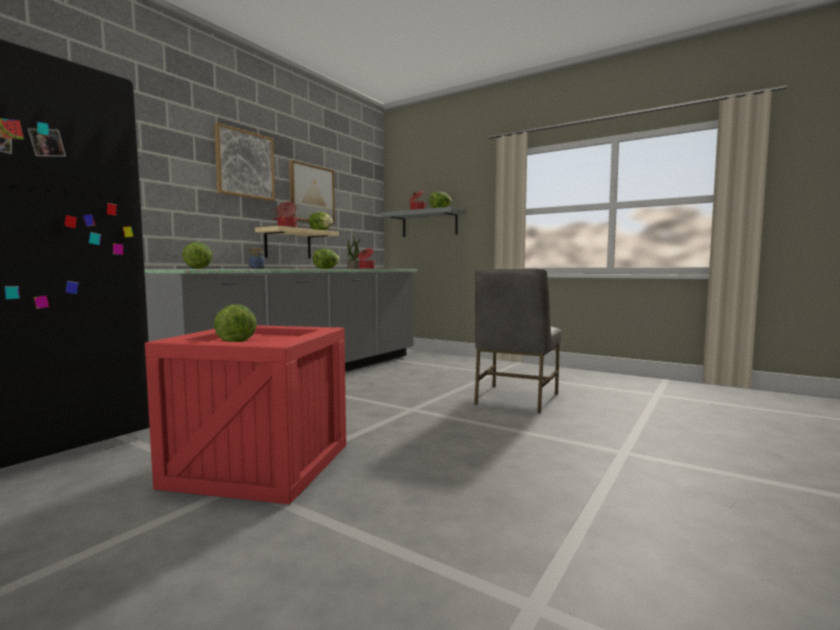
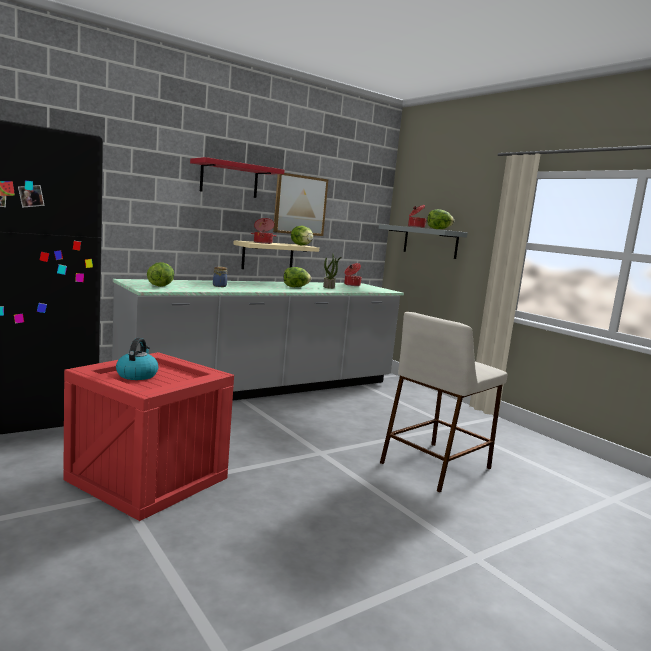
camera: 20 degrees right, 5 degrees up
picture [214,122,275,201] -> red shelf [190,157,284,198]
lettuce [214,304,256,342] -> kettle [116,338,159,380]
grey chair [474,269,562,413] -> beige stool [380,312,507,492]

